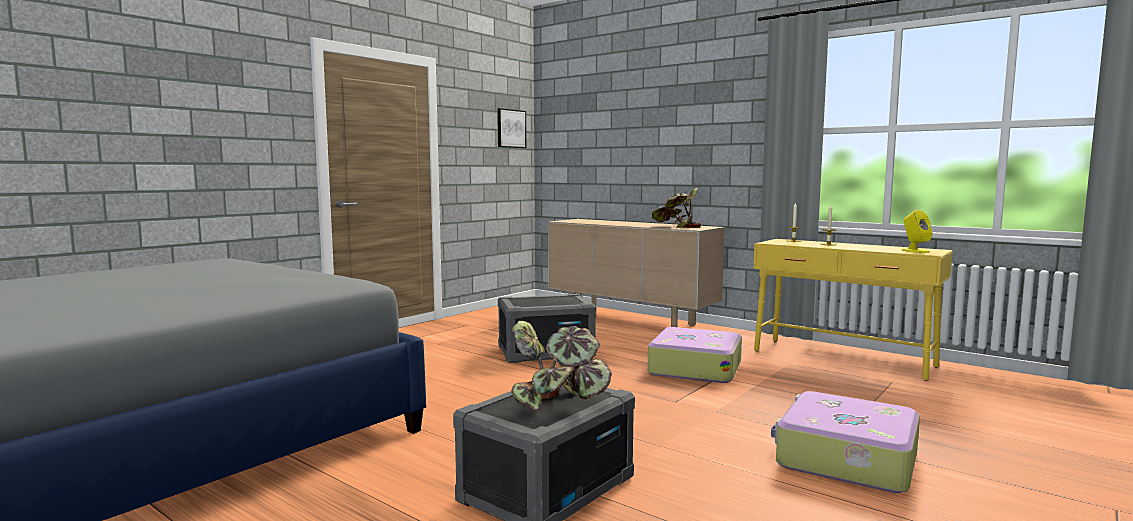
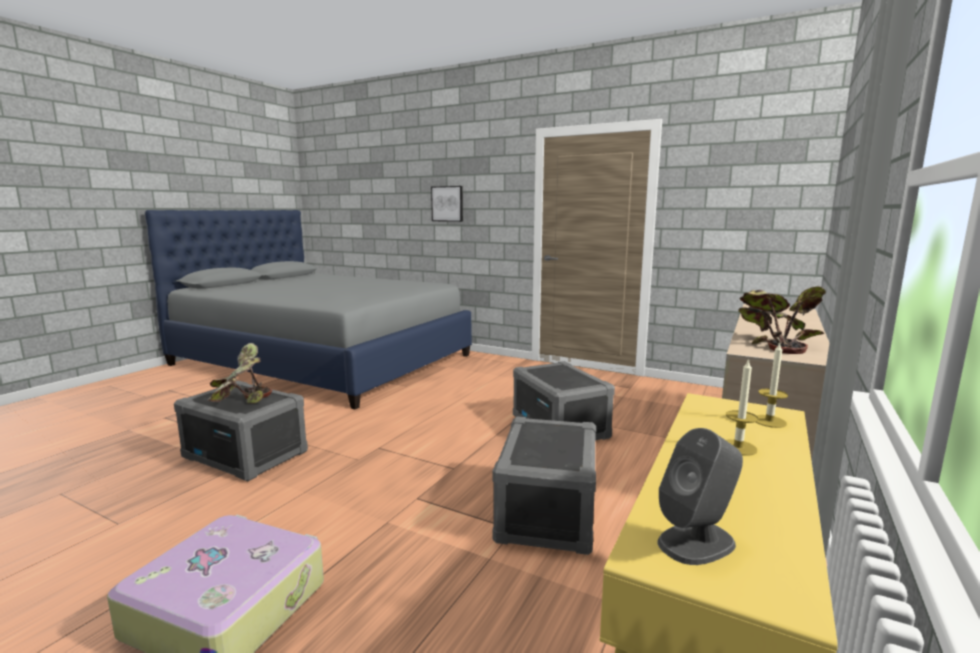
camera: 80 degrees right, 5 degrees up
picture [497,108,526,148] -> picture moved to [431,186,463,222]
suitcase [648,327,742,383] -> grey storage box [492,416,596,555]
yellow speaker [902,210,933,253] -> grey speaker [657,428,743,565]

